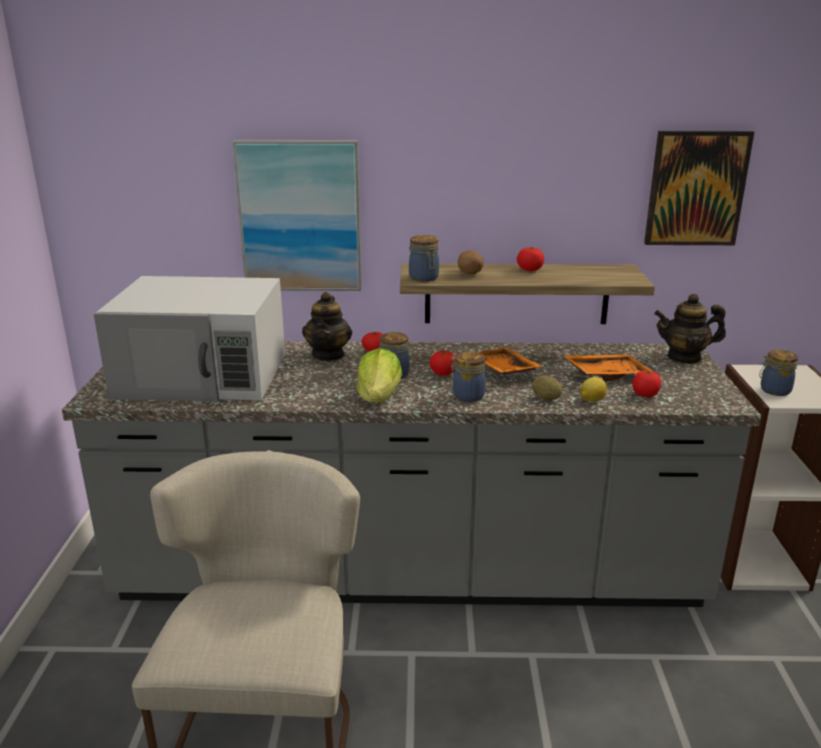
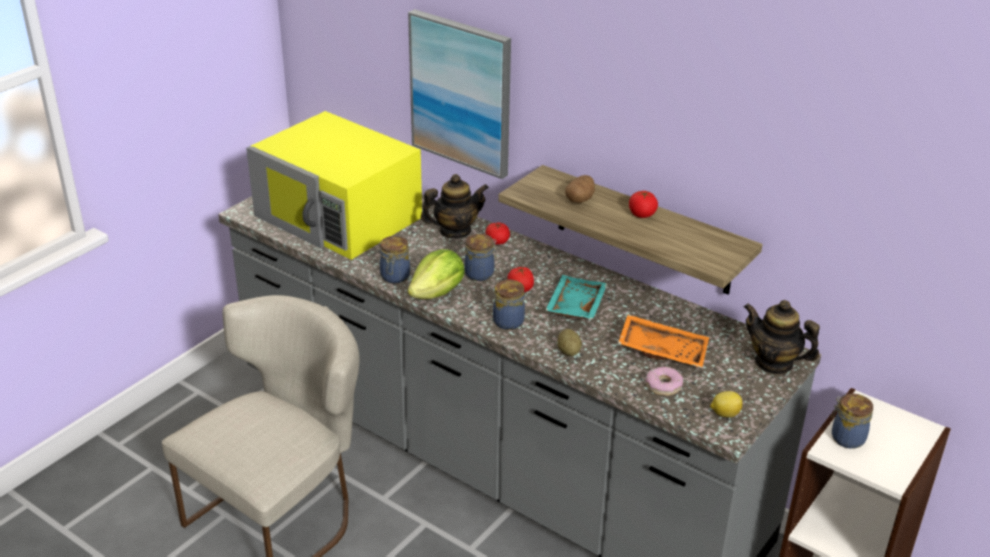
camera: 35 degrees right, 10 degrees up
white microwave [94,276,285,402] -> yellow microwave [246,111,422,260]
teapot [302,292,352,361] -> teapot turned 150 degrees counterclockwise [421,174,489,239]
jar [409,235,439,282] -> jar moved to [380,236,410,283]
orange tray [478,348,543,374] -> turquoise tray [545,275,608,319]
lemon [580,377,607,402] -> lemon moved to [710,391,742,417]
tomato [632,371,661,397] -> donut [646,367,683,396]
picture [644,131,754,245] -> none

